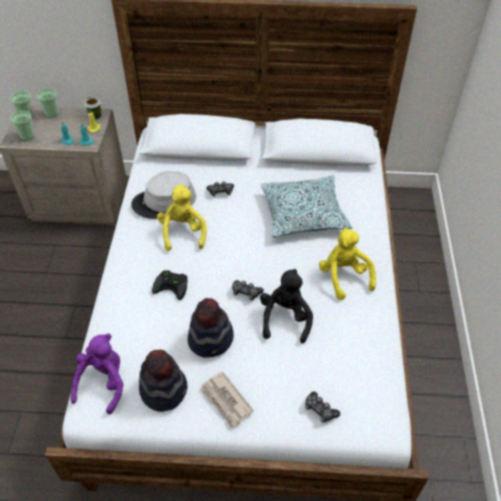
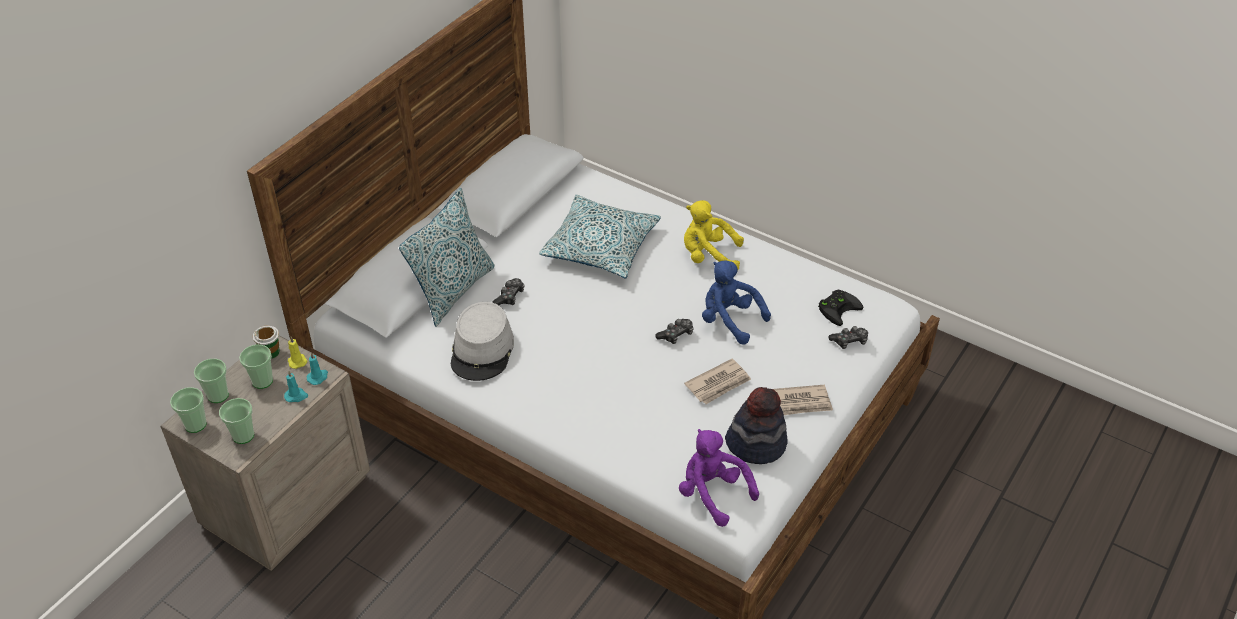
camera: 60 degrees left, 5 degrees down
black game controller [152,270,187,300] -> black game controller moved to [818,290,863,326]
yellow plush toy [157,184,207,251] -> none
hat [188,298,234,357] -> newspaper [684,359,751,404]
black plush toy [260,269,313,343] -> blue plush toy [702,260,771,345]
none -> cup [239,345,273,389]
none -> pillow [399,188,495,326]

